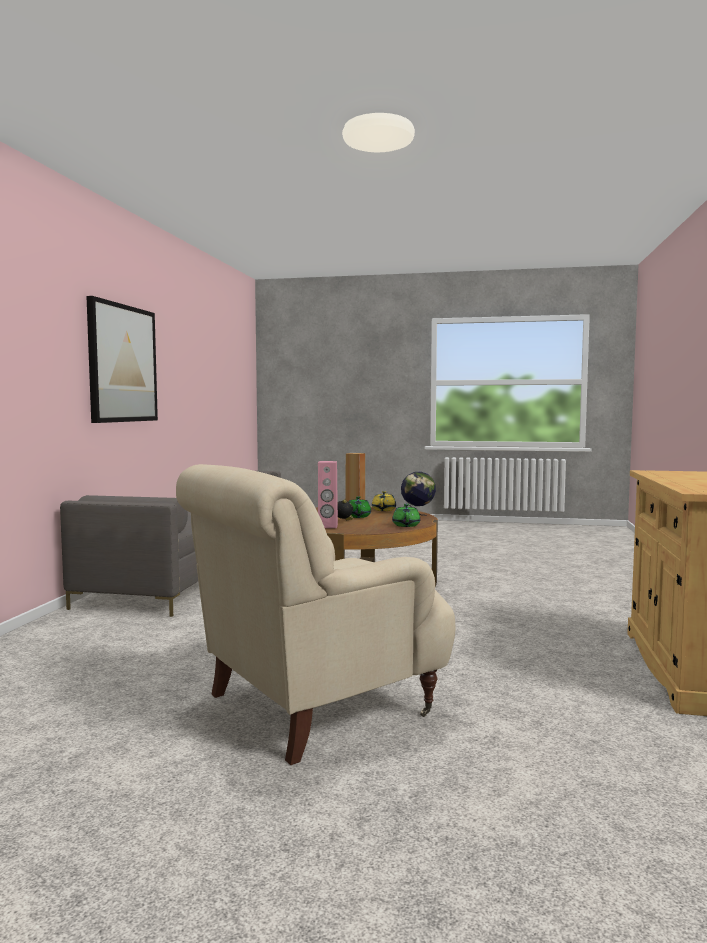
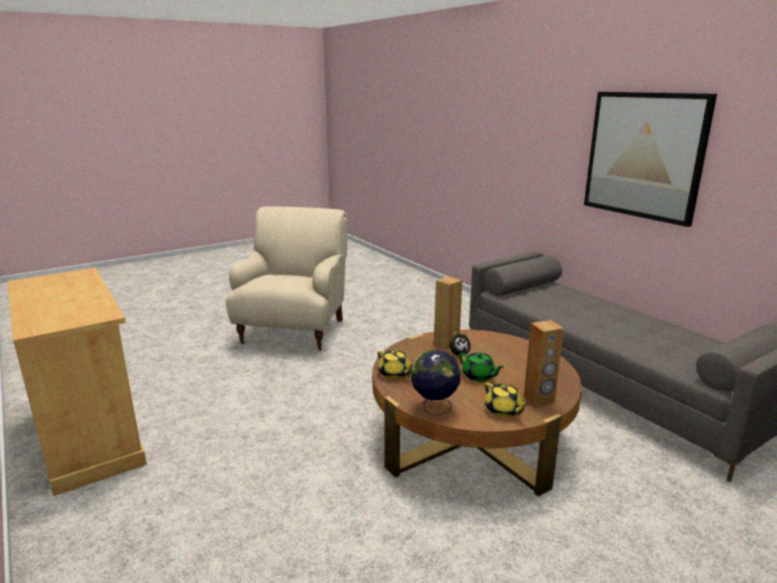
camera: 135 degrees right, 15 degrees up
pink speaker [318,461,338,528] -> brown speaker [434,276,462,349]
green teapot [392,504,421,527] -> yellow teapot [377,350,413,379]

